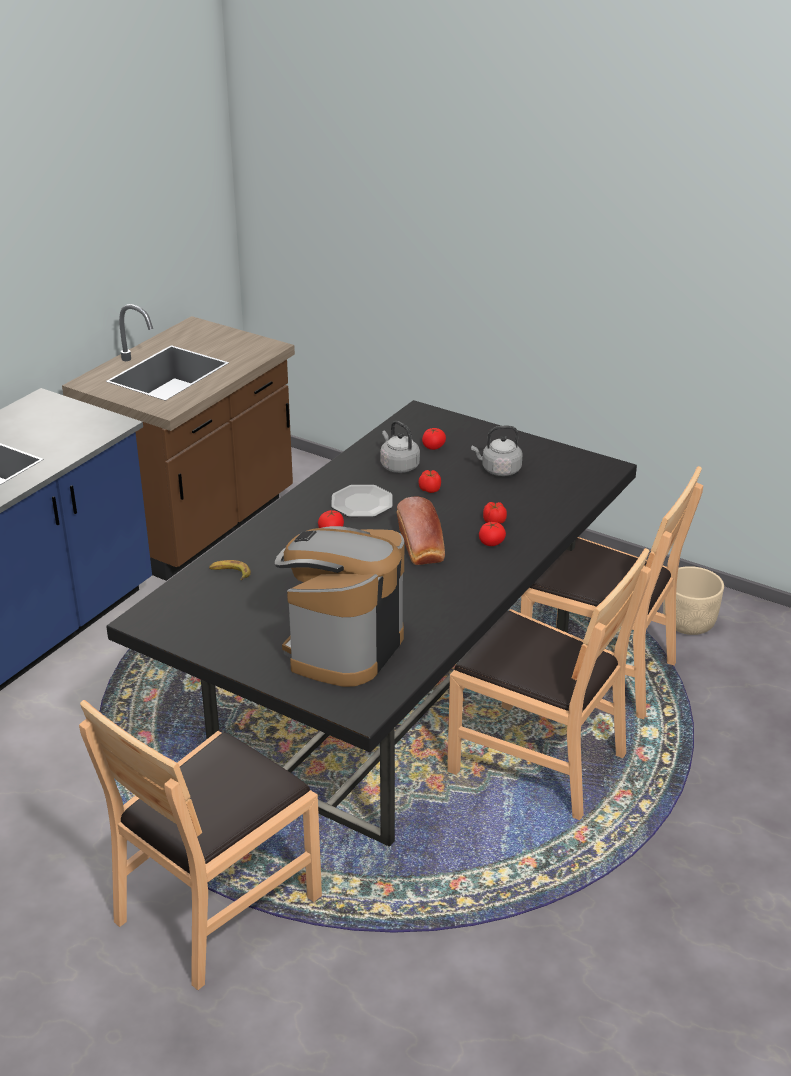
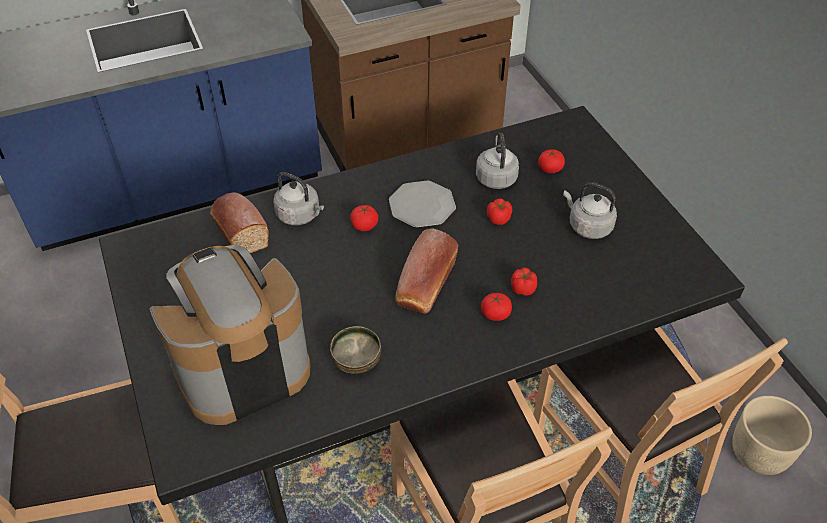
camera: 35 degrees right, 15 degrees up
banana [209,560,251,580] -> bread [210,192,269,253]
none -> grey kettle [273,172,324,225]
none -> bowl [330,326,381,374]

